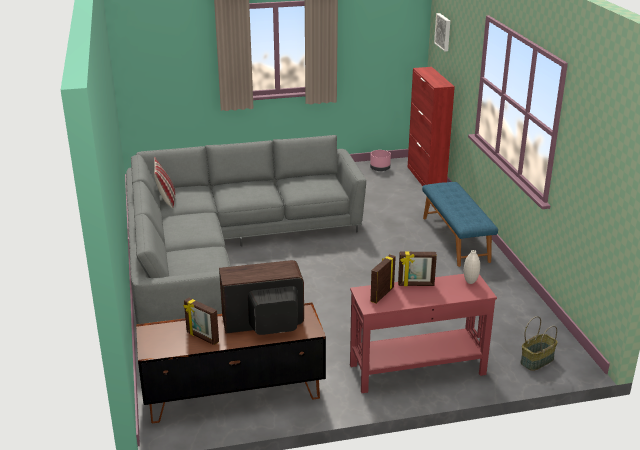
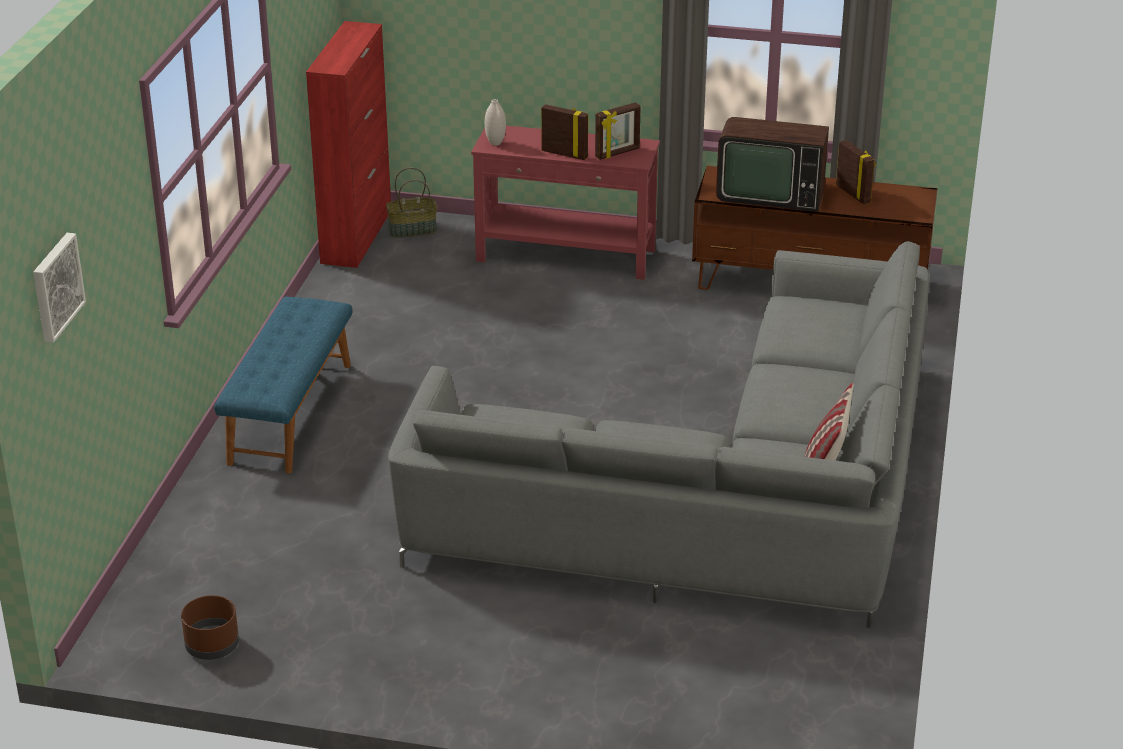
camera: 155 degrees left, 5 degrees up
pink planter [370,150,391,171] -> brown planter [181,595,239,660]
red cabinet [408,67,455,186] -> red cabinet moved to [306,21,391,268]

